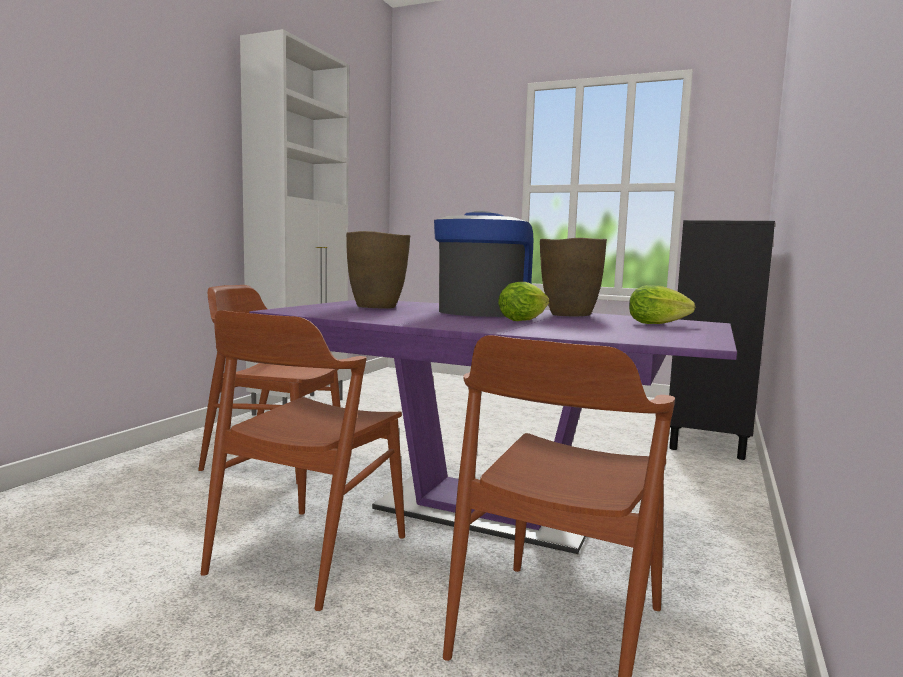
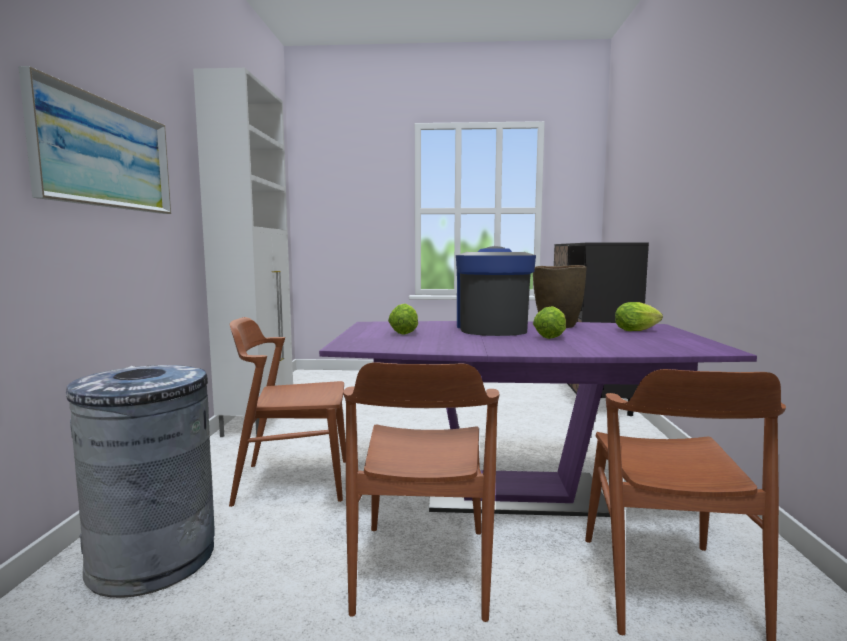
camera: 20 degrees left, 0 degrees up
brown vase [346,231,410,308] -> lettuce [388,303,418,335]
none -> picture [18,66,171,214]
none -> grey trash can [66,365,215,598]

